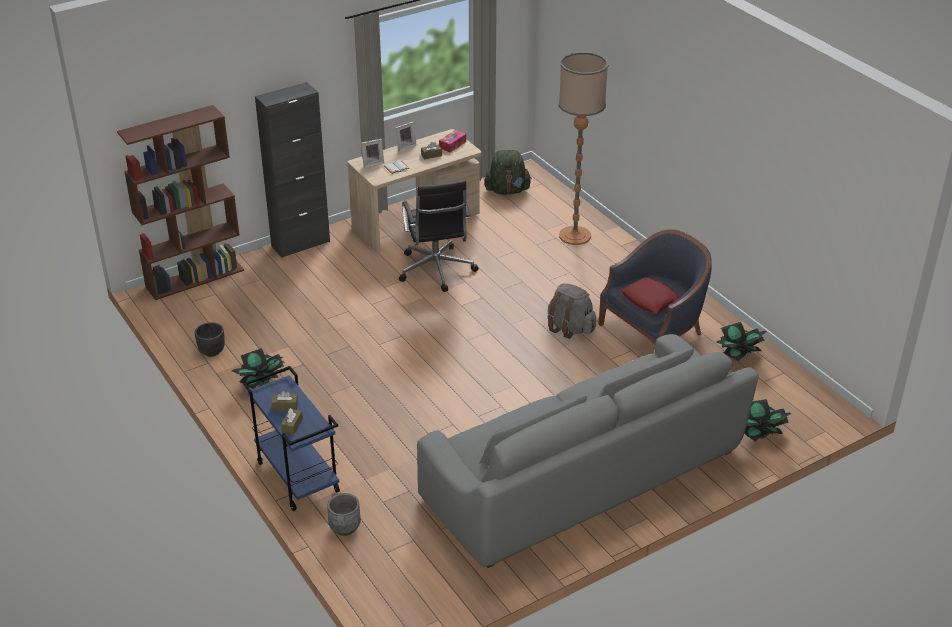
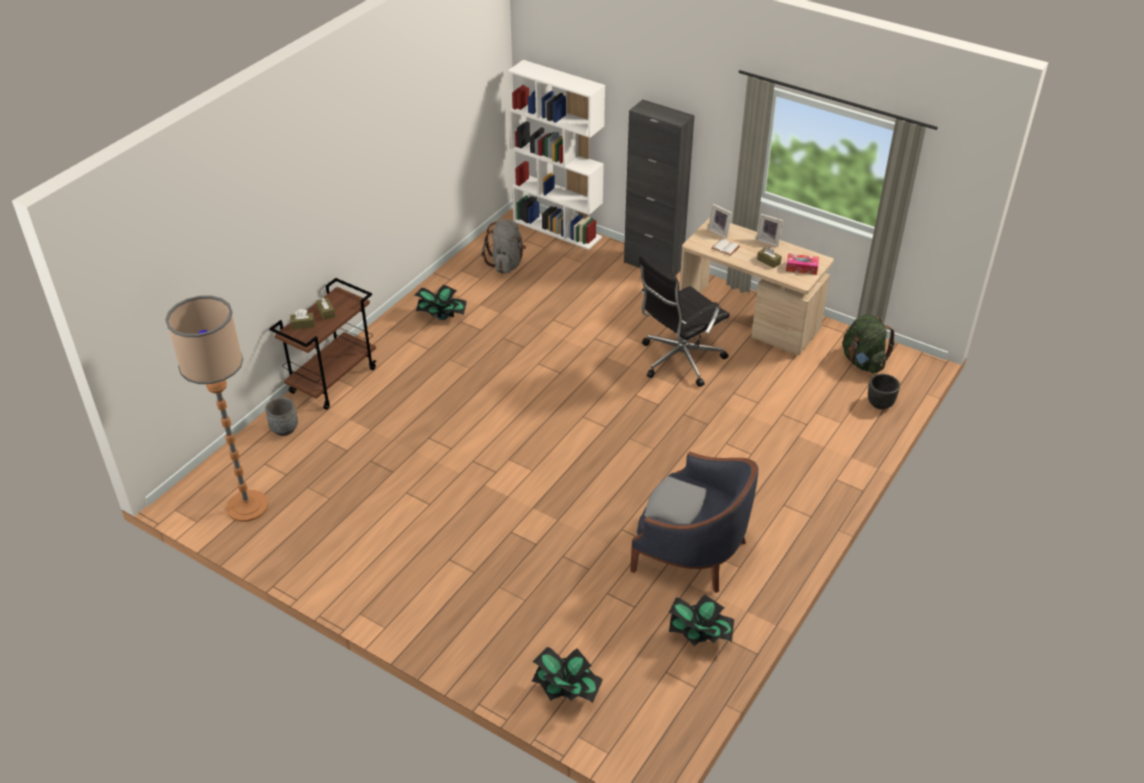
camera: 65 degrees right, 5 degrees up
brown bookcase [117,105,244,300] -> white bookcase [508,60,605,250]
black planter [195,322,225,357] -> black planter moved to [868,374,900,410]
blue cart [243,366,340,511] -> brown cart [269,278,376,410]
grey sofa [417,334,759,568] -> none
grey backpack [547,283,596,339] -> grey backpack moved to [482,219,526,274]
floor lamp [559,52,608,245] -> floor lamp moved to [165,296,269,522]
red pillow [621,277,680,313] -> grey pillow [644,476,707,524]

